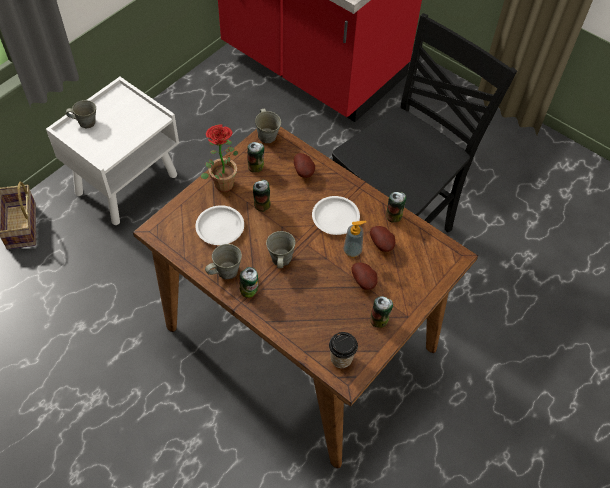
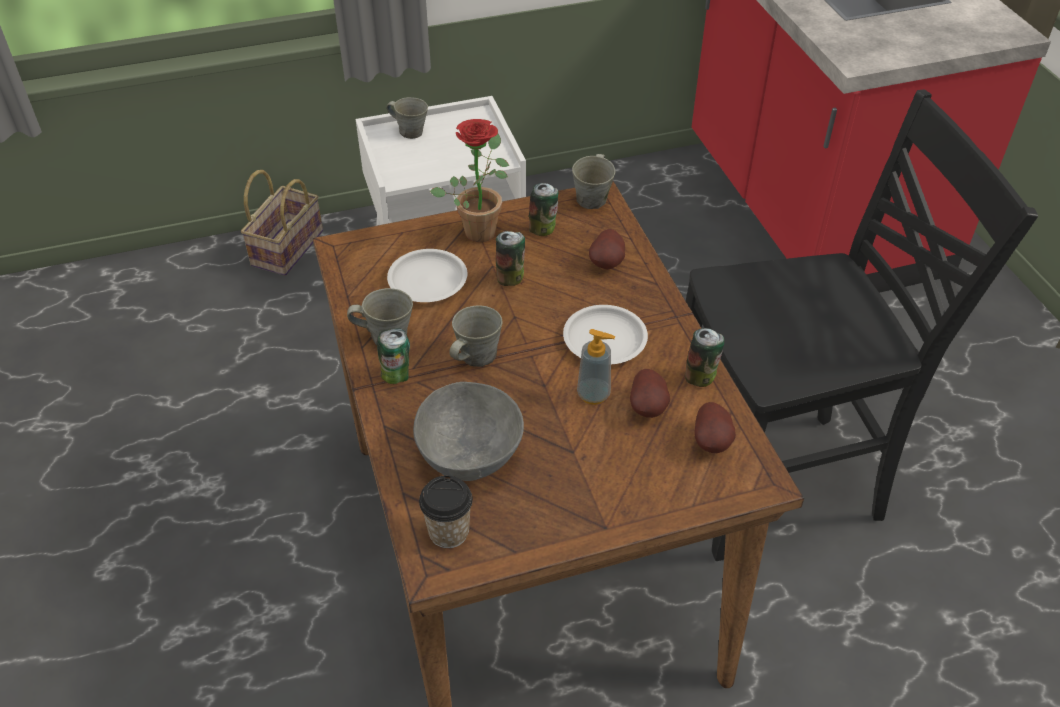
camera: 35 degrees right, 10 degrees down
potato [352,263,378,290] -> potato moved to [694,402,736,453]
can [370,296,393,328] -> none
none -> grey bowl [413,382,524,481]

